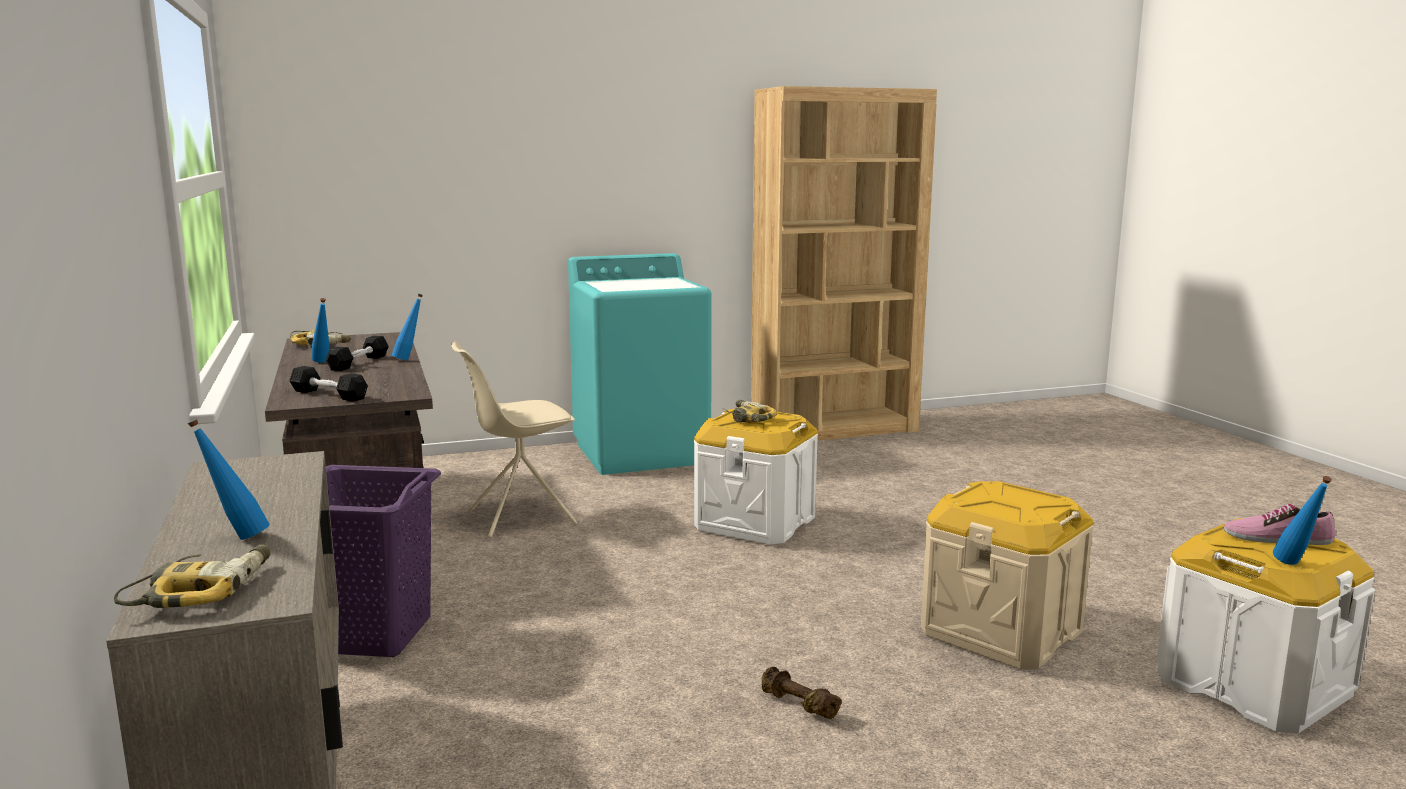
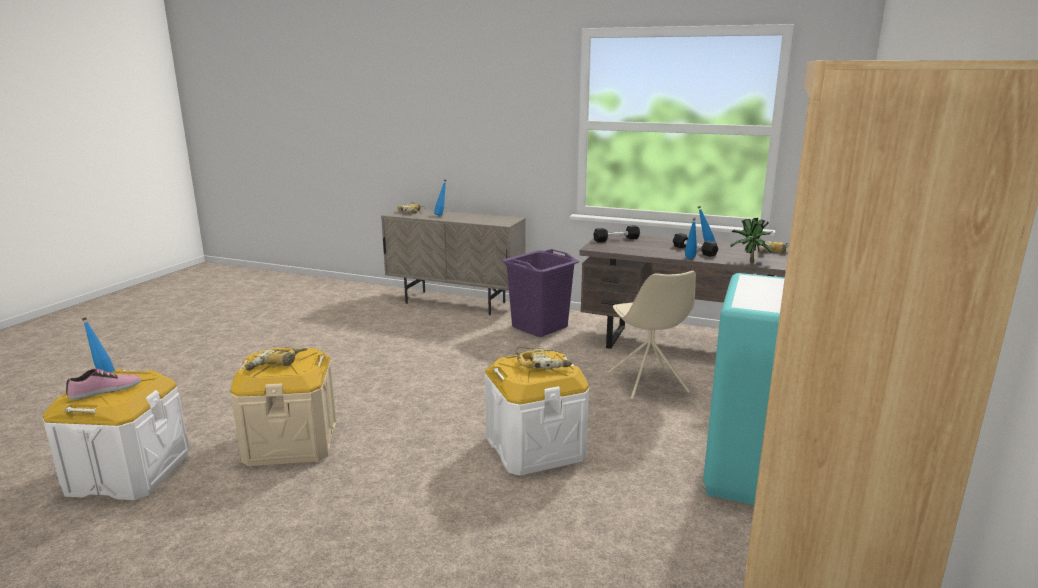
camera: 130 degrees right, 5 degrees up
beige chair [451,341,578,538] -> beige chair turned 150 degrees clockwise [608,271,696,400]
brown dumbbell [761,667,842,719] -> none
none -> power drill [245,347,307,371]
none -> potted plant [730,218,772,262]

